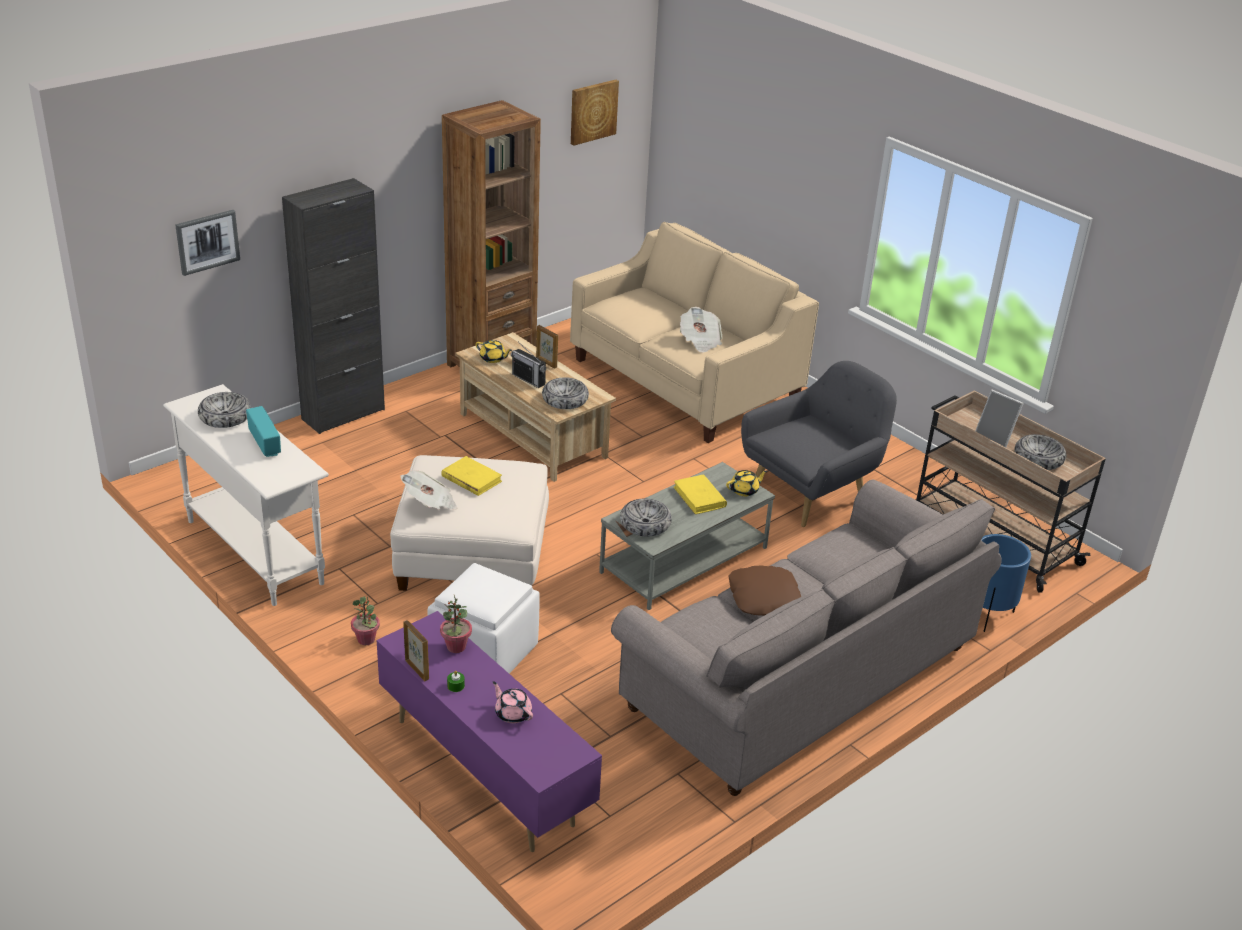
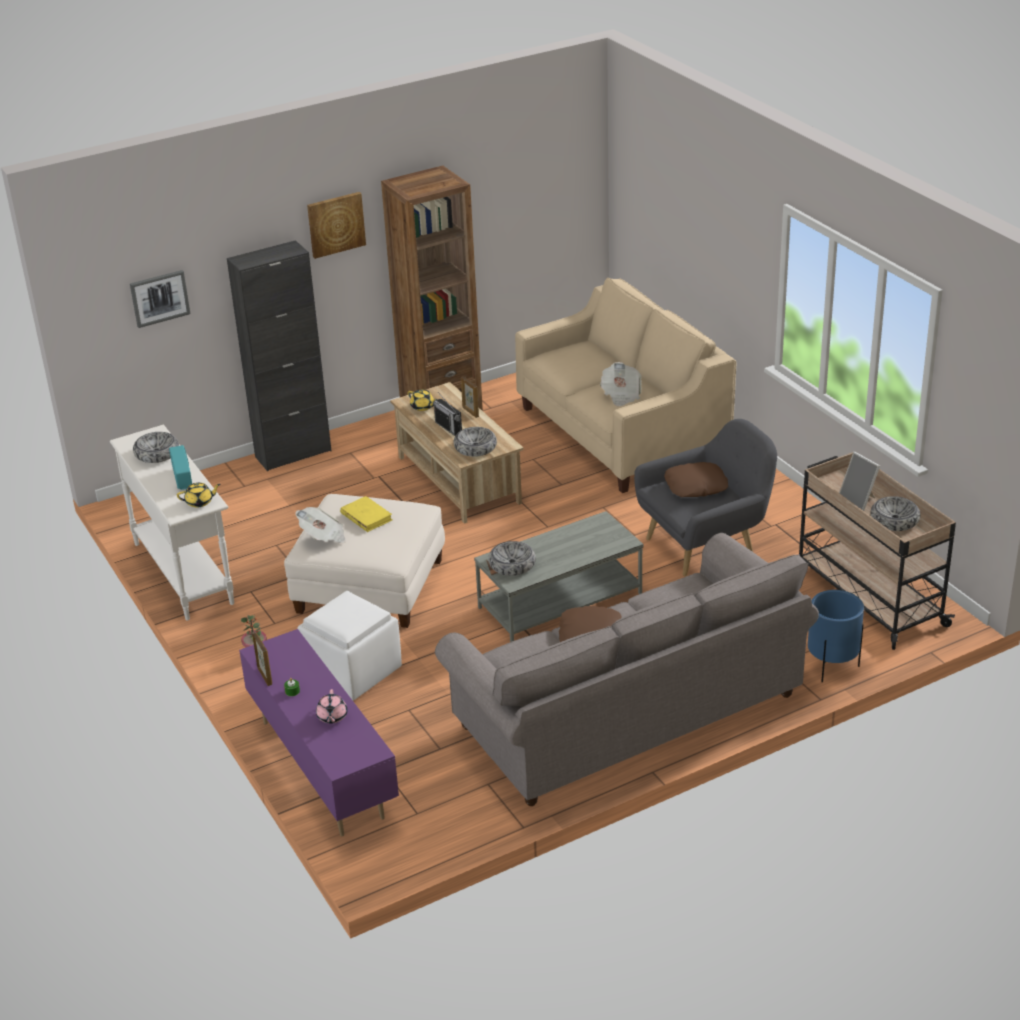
camera: 15 degrees right, 0 degrees up
potted plant [440,595,472,653] -> none
pink teapot [493,681,533,723] -> pink teapot turned 150 degrees counterclockwise [316,689,347,724]
picture [571,80,619,146] -> picture moved to [307,192,366,259]
yellow book [673,474,727,514] -> none
yellow teapot [726,470,767,496] -> yellow teapot moved to [177,483,221,507]
none -> brown pillow [664,462,728,497]

